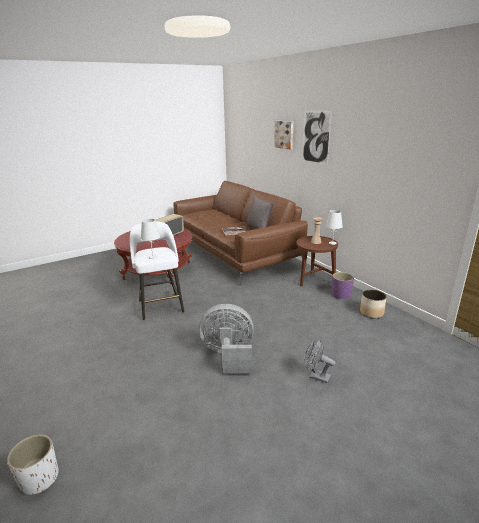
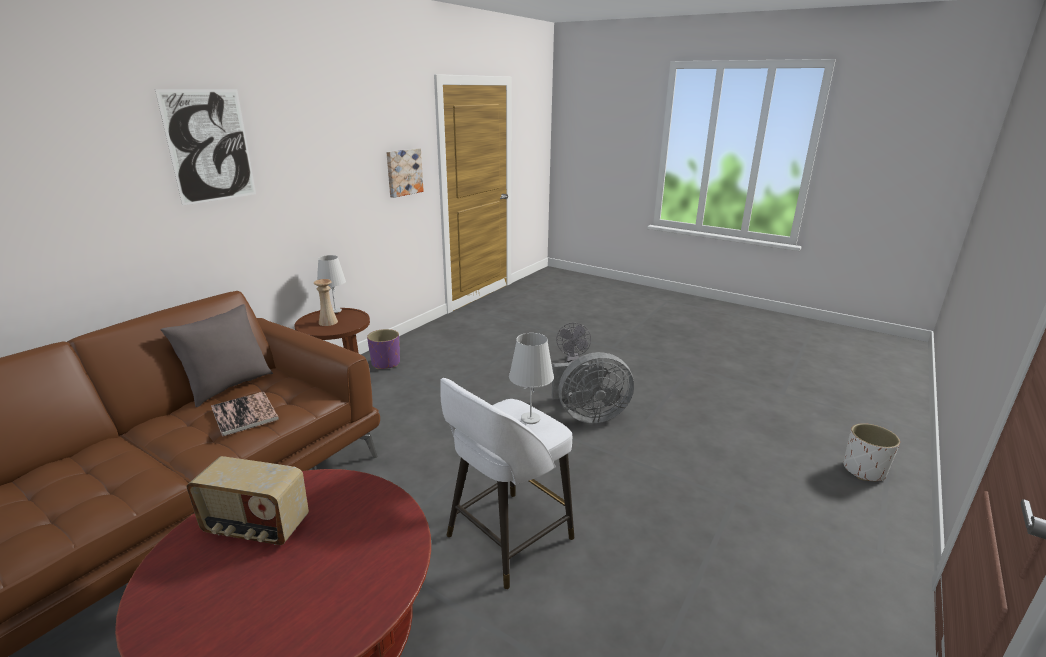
camera: 115 degrees left, 0 degrees up
grey fan [199,304,254,374] -> grey fan turned 75 degrees counterclockwise [552,352,634,423]
picture [274,121,293,150] -> picture moved to [386,148,424,198]
planter [360,290,387,318] -> none

